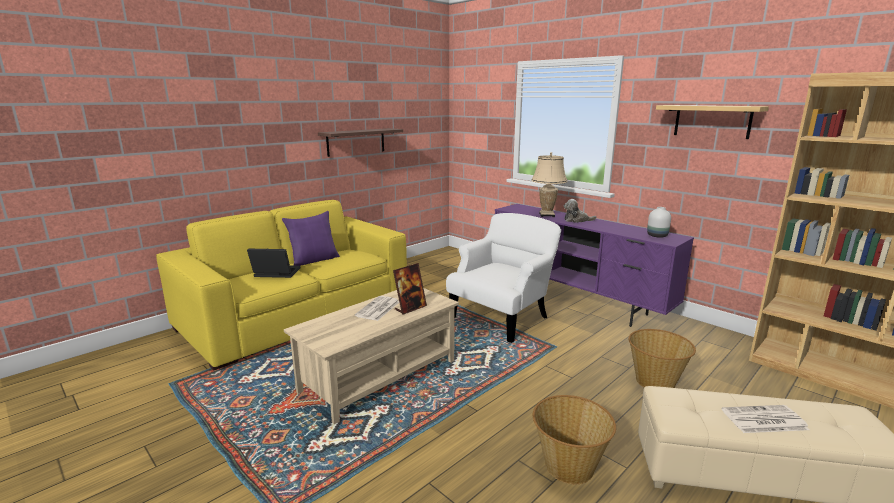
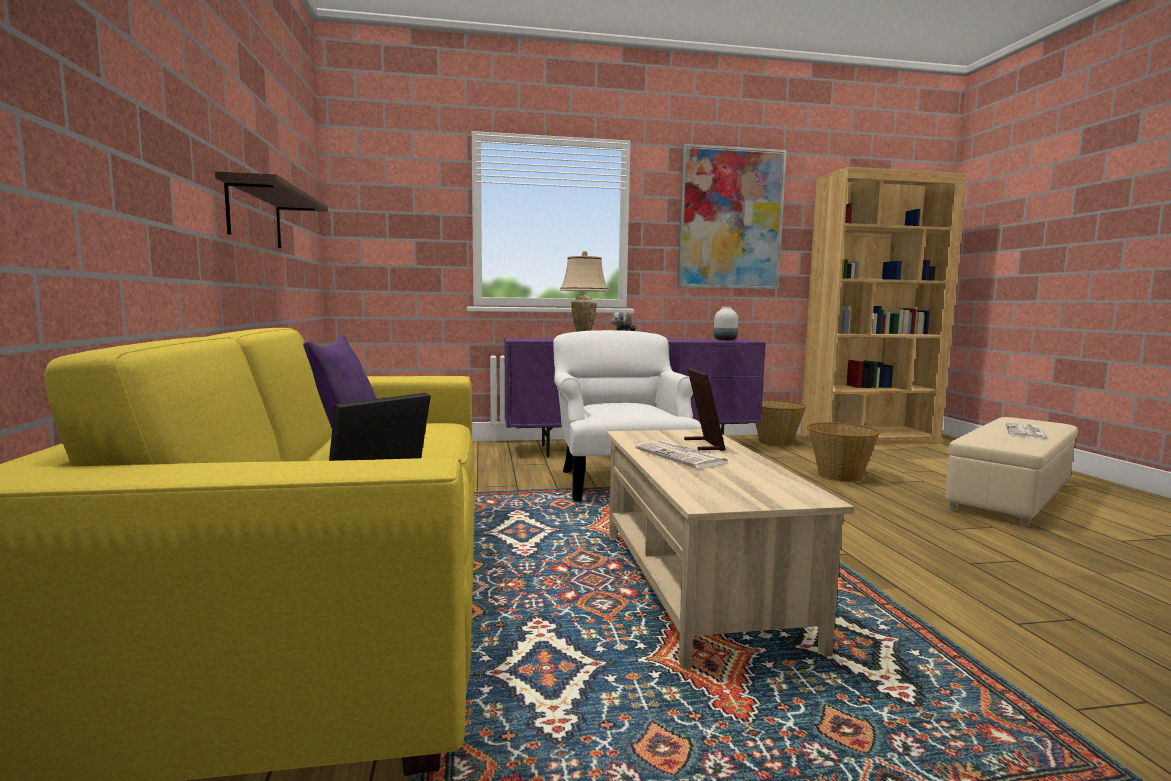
camera: 55 degrees left, 10 degrees down
basket [533,395,616,484] -> basket moved to [755,400,807,446]
shelf [656,105,769,139] -> picture [678,144,787,289]

